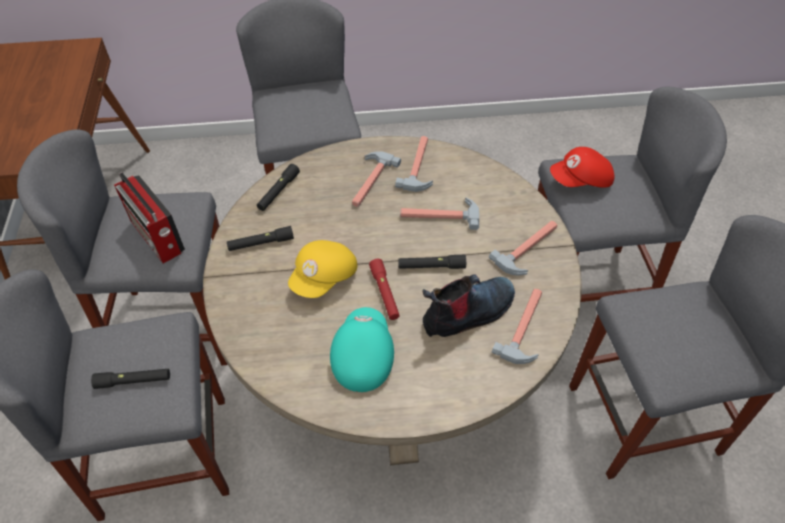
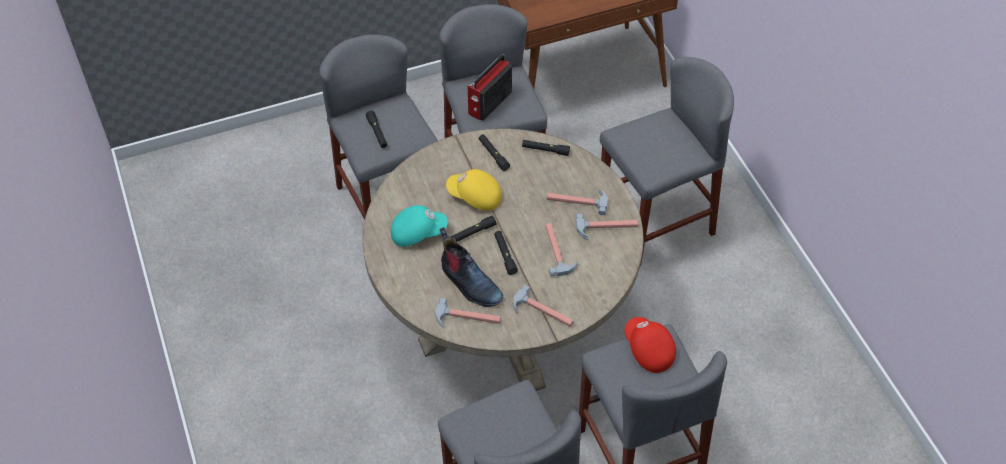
camera: 75 degrees right, 0 degrees up
red flashlight [369,259,400,320] -> black flashlight [450,216,496,242]

